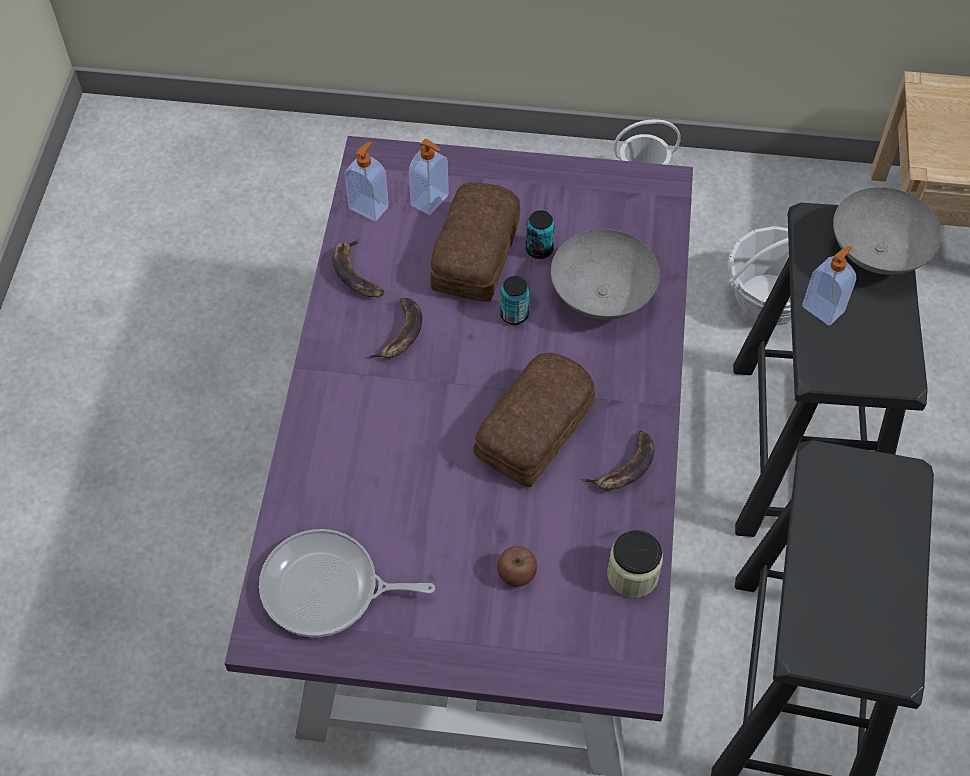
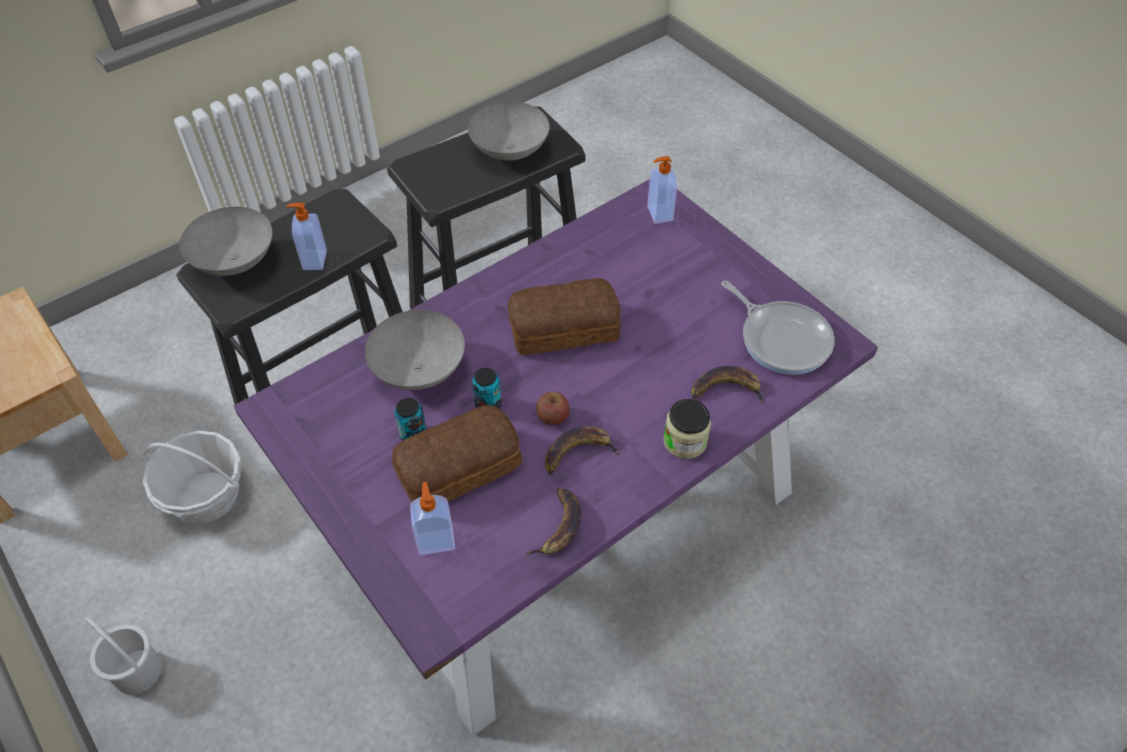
camera: 135 degrees left, 5 degrees down
soap dispenser [345,142,389,221] -> soap dispenser moved to [647,156,677,224]
apple [497,546,537,587] -> apple moved to [536,392,570,425]
banana [580,430,655,490] -> banana moved to [692,366,765,404]
jar [608,530,663,598] -> jar moved to [663,399,711,459]
none -> grey bowl [468,101,550,161]

